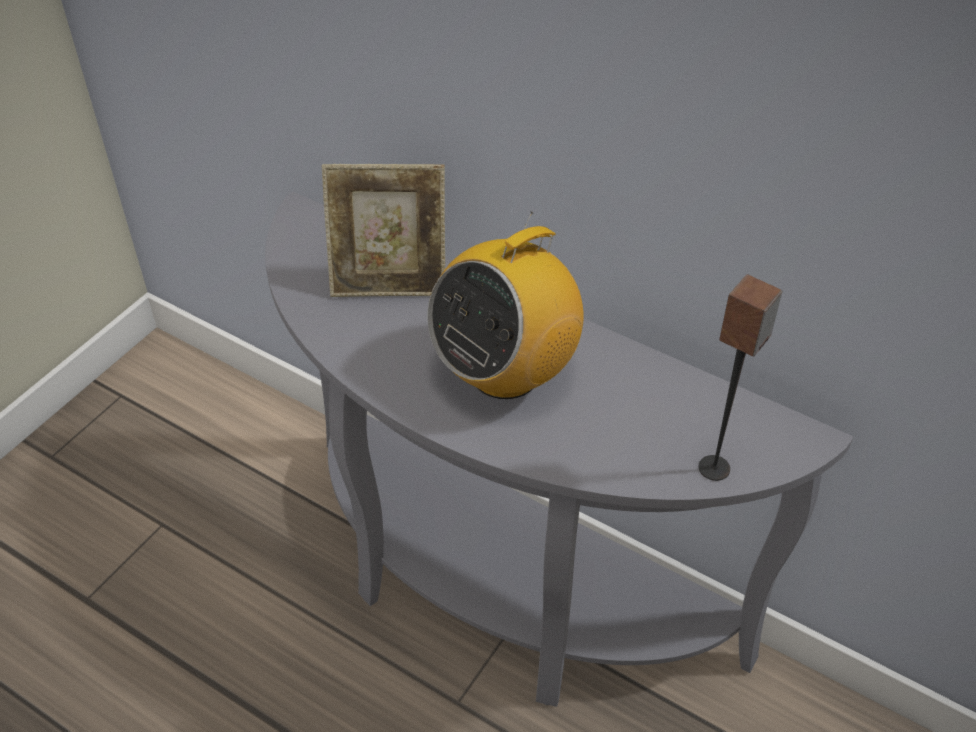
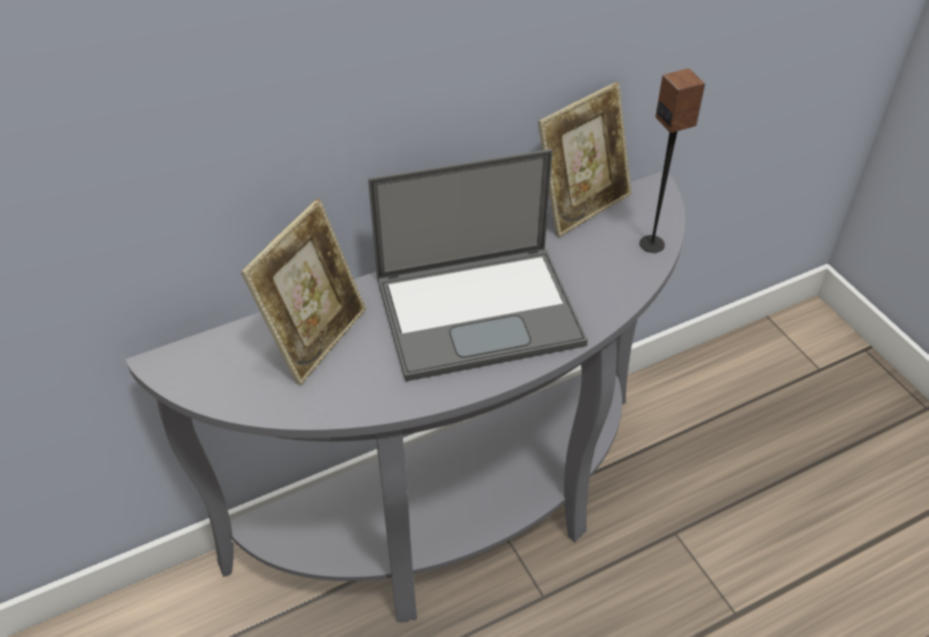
camera: 60 degrees left, 0 degrees up
radio [427,212,584,399] -> laptop [368,149,588,382]
none -> picture frame [538,82,632,237]

